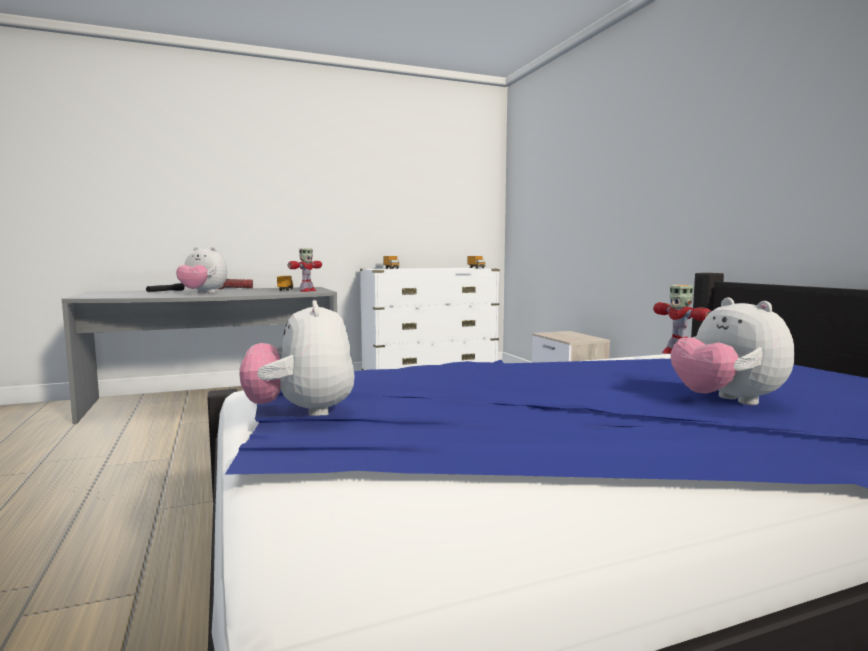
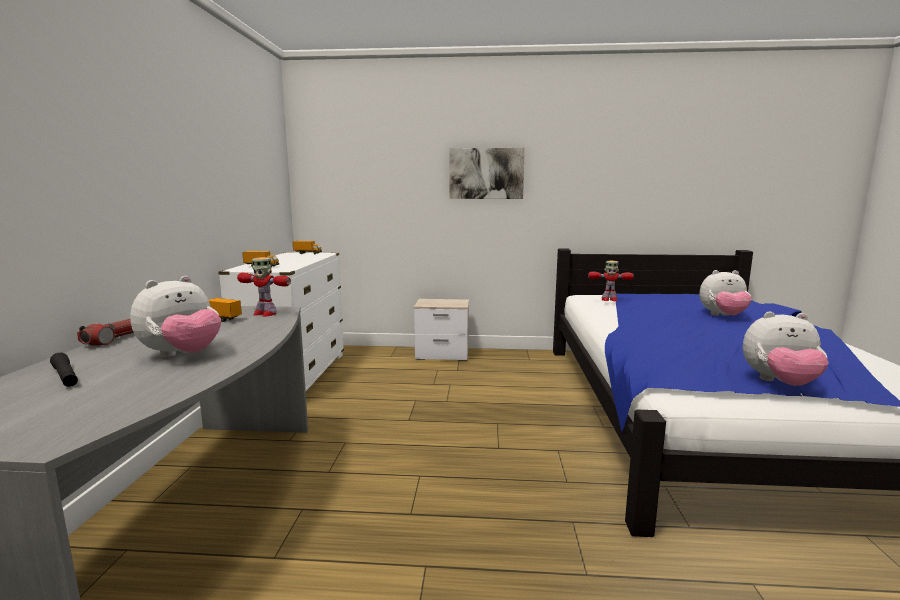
camera: 65 degrees left, 5 degrees up
toy robot [287,248,322,292] -> toy robot turned 150 degrees clockwise [237,257,291,317]
none -> picture [449,148,525,199]

